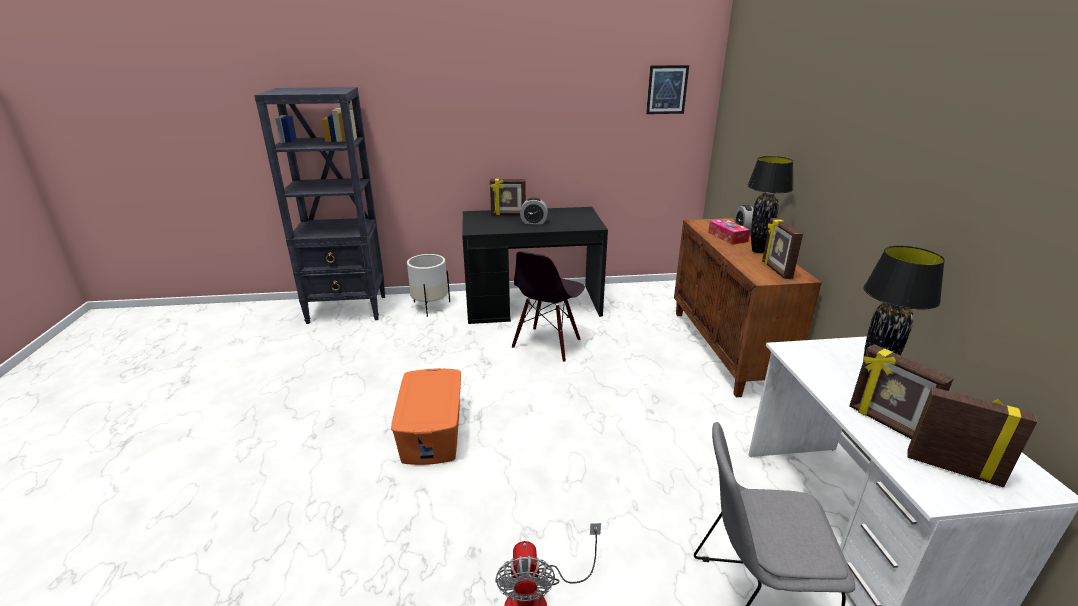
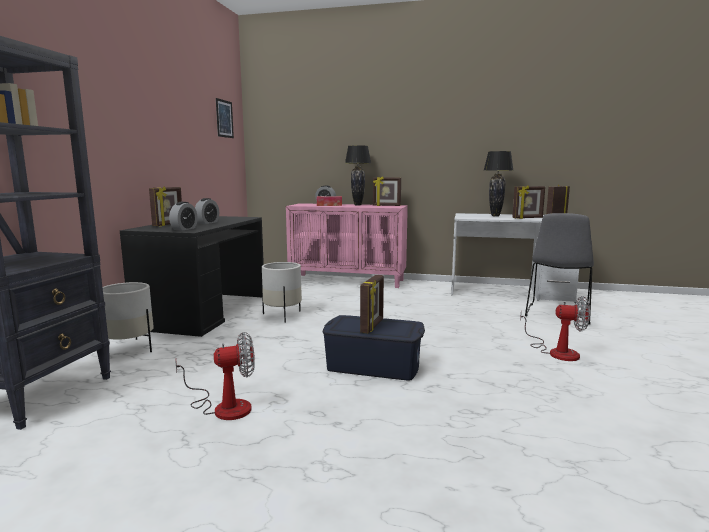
camera: 70 degrees left, 15 degrees down
orange storage box [391,368,461,465] -> blue storage box [323,315,425,381]
black chair [512,251,585,362] -> white planter [262,262,302,323]
brown cabinet [674,218,822,397] -> pink cabinet [286,203,408,288]
none -> alarm clock [169,202,198,230]
none -> fan [175,332,255,420]
none -> picture frame [360,275,384,334]

